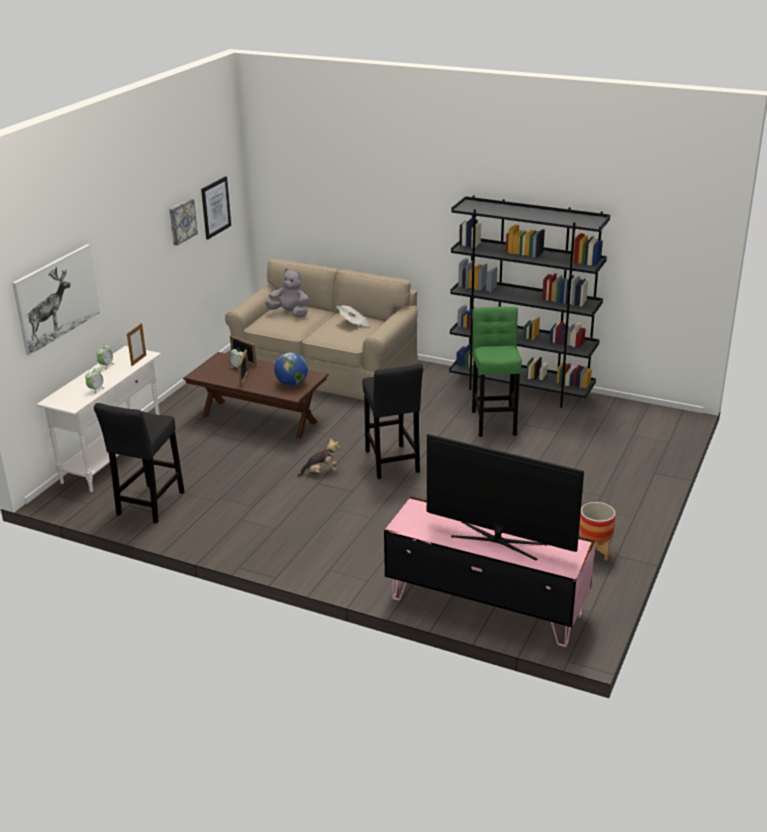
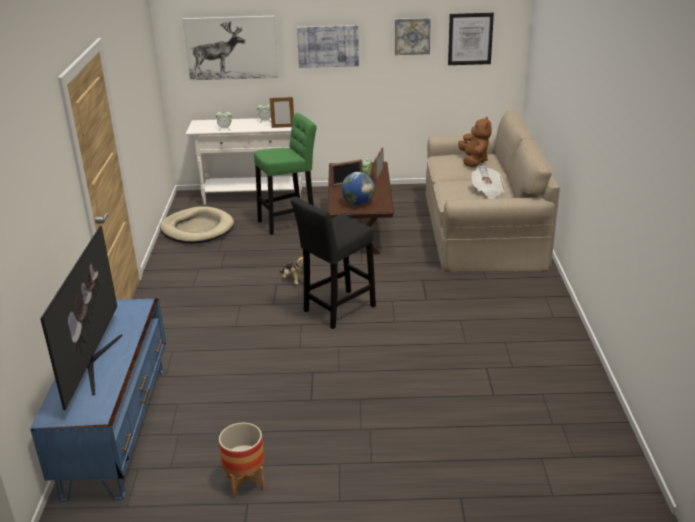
camera: 65 degrees right, 0 degrees up
black stool [94,403,185,524] -> beige dog bed [160,206,234,243]
grey plush toy [265,268,309,318] -> brown plush toy [458,116,492,167]
pink tv stand [384,497,596,647] -> blue tv stand [30,299,166,501]
black bookcase [449,195,610,408] -> none
green stool [472,307,522,437] -> green stool moved to [254,113,317,235]
none -> picture [297,25,359,68]

